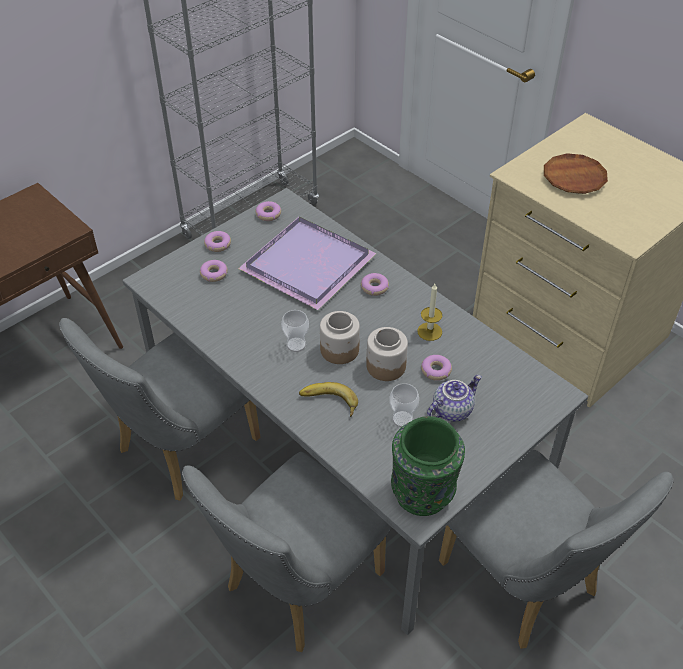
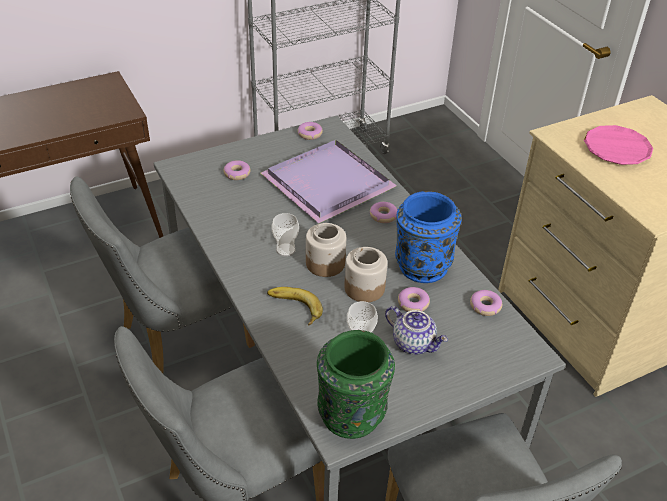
camera: 15 degrees right, 5 degrees down
donut [204,231,231,252] -> donut moved to [470,290,502,316]
candle [417,284,442,341] -> blue vase [395,191,462,283]
teapot [427,375,482,421] -> teapot turned 60 degrees clockwise [385,306,448,354]
brown plate [544,153,608,194] -> pink plate [584,125,653,165]

